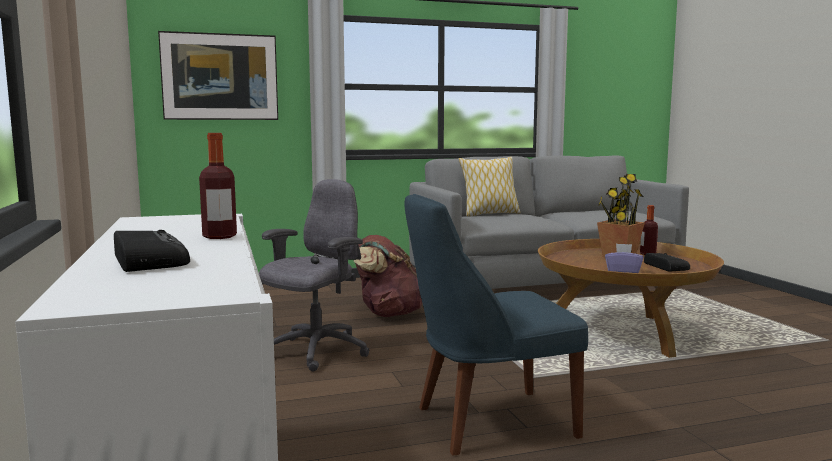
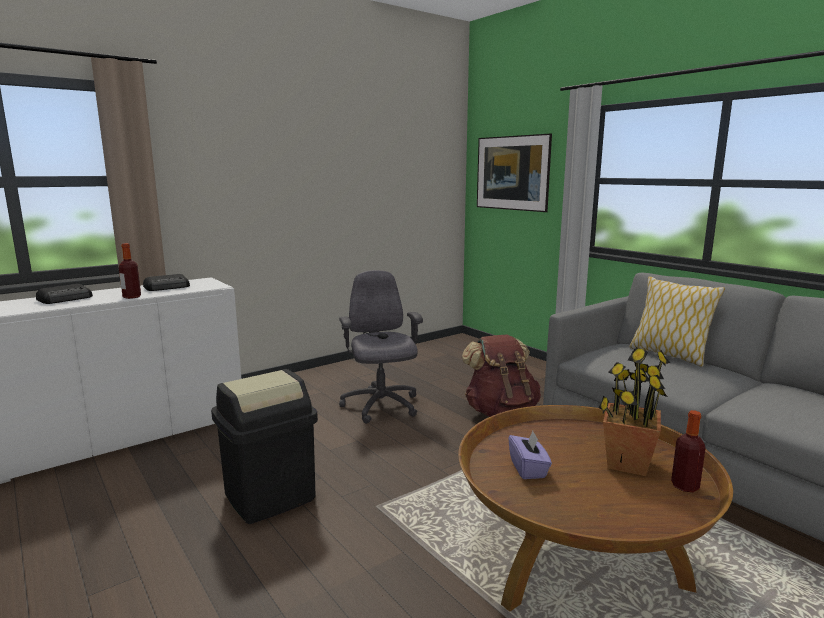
camera: 70 degrees right, 5 degrees up
grey office chair [259,179,369,372] -> grey office chair turned 120 degrees counterclockwise [339,270,423,424]
blue chair [405,194,588,455] -> black trash can [211,369,318,524]
radio [644,253,690,272] -> radio moved to [143,274,190,291]

